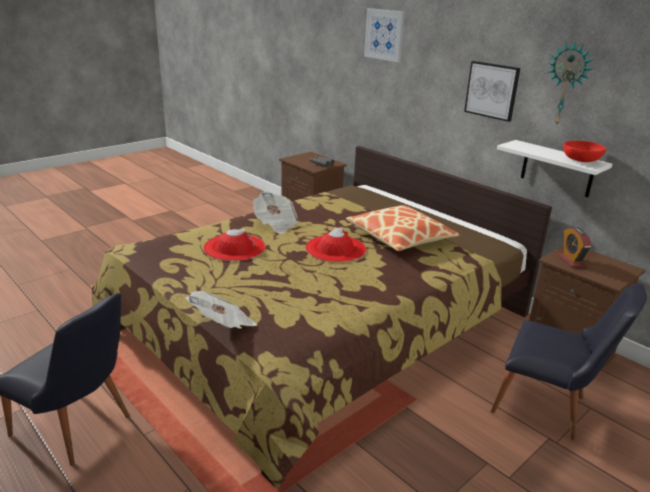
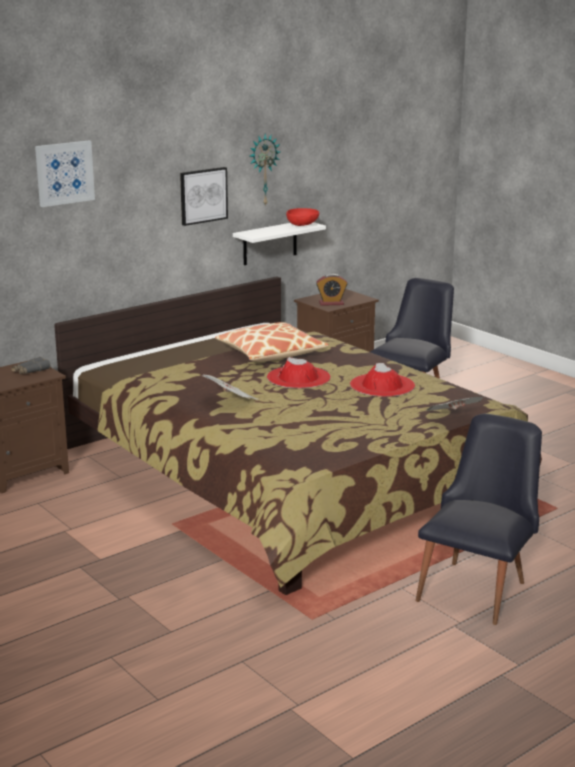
camera: 85 degrees left, 5 degrees down
red hat [203,228,265,261] -> red hat moved to [350,363,415,397]

